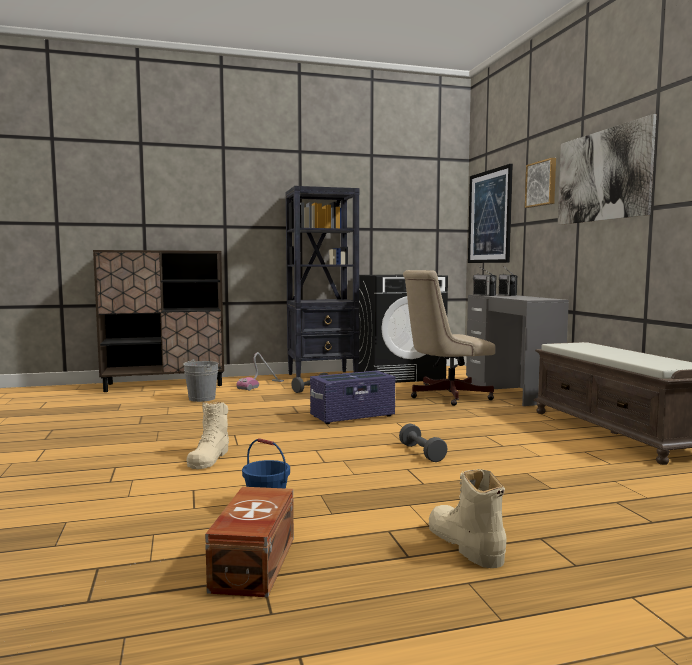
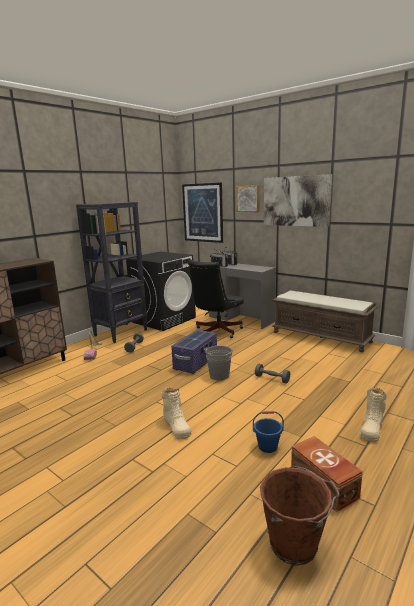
camera: 35 degrees left, 10 degrees up
grey bucket [183,359,219,402] -> grey bucket moved to [204,346,233,380]
beige office chair [403,270,495,406] -> black office chair [188,259,244,338]
beige boot [428,469,506,568] -> beige boot turned 90 degrees counterclockwise [360,387,387,442]
none -> brown bucket [260,465,340,566]

